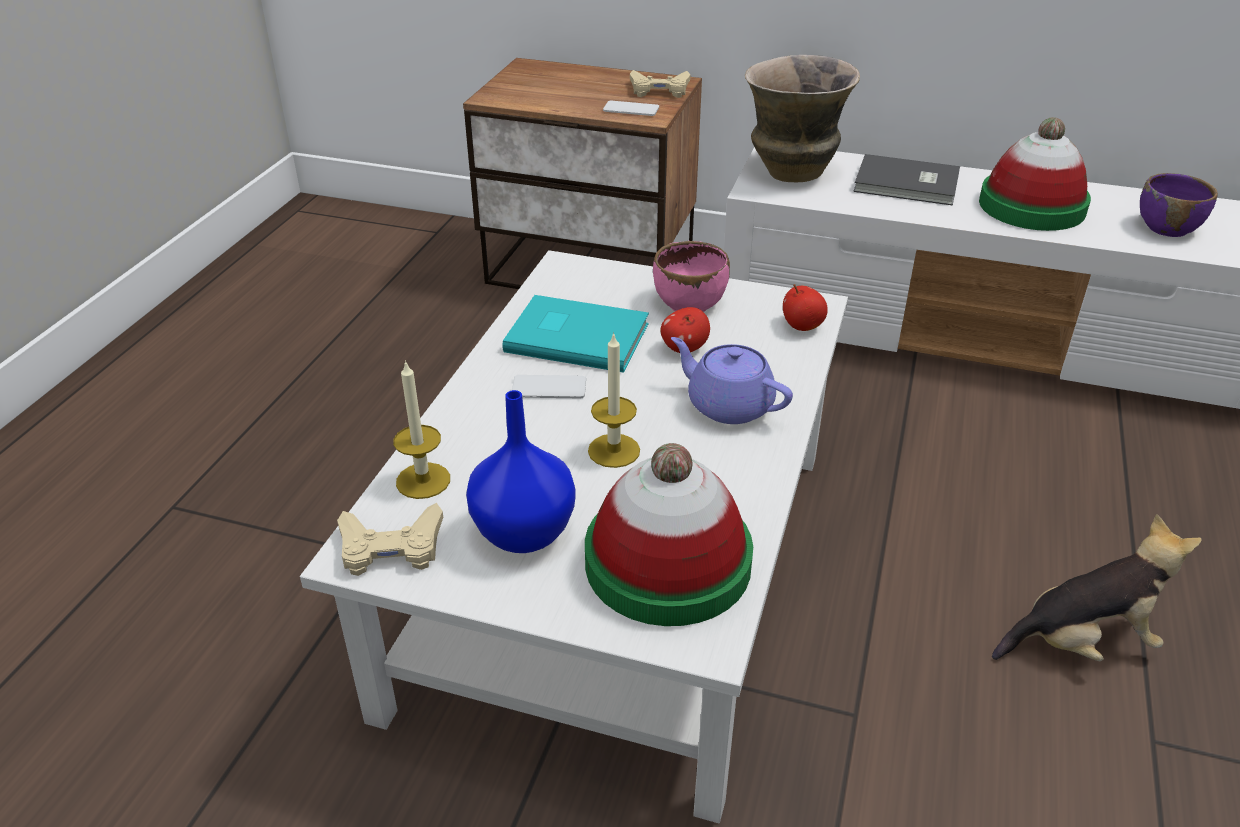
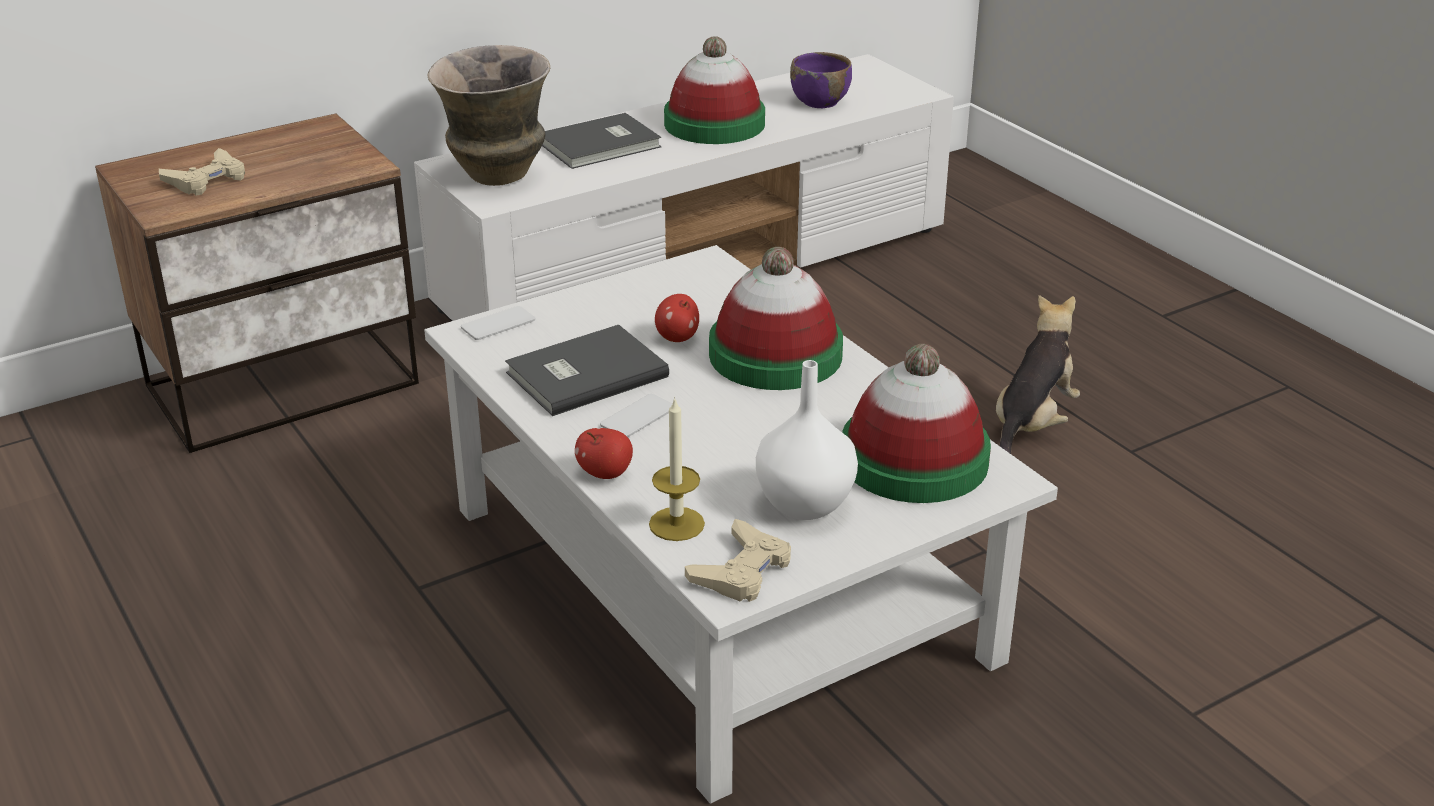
camera: 50 degrees left, 5 degrees down
blue vase [466,390,575,553] -> white vase [756,360,858,520]
turquoise book [503,295,649,373] -> grey book [505,325,669,416]
candle [588,332,640,468] -> none
phone [603,100,659,116] -> phone moved to [461,306,535,340]
beige game controller [630,70,690,98] -> beige game controller moved to [159,148,245,195]
pink bowl [653,241,730,312] -> none
purple teapot [671,337,793,424] -> hat [709,247,843,390]
apple [783,284,828,331] -> apple moved to [575,428,633,479]

